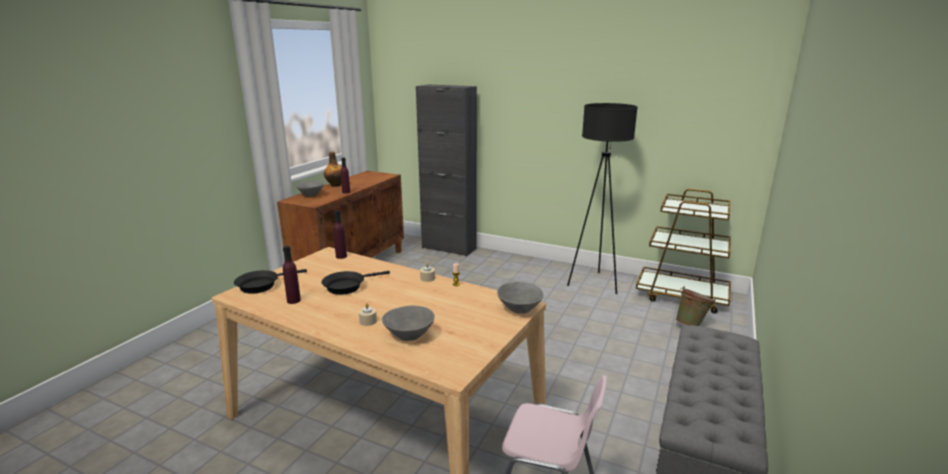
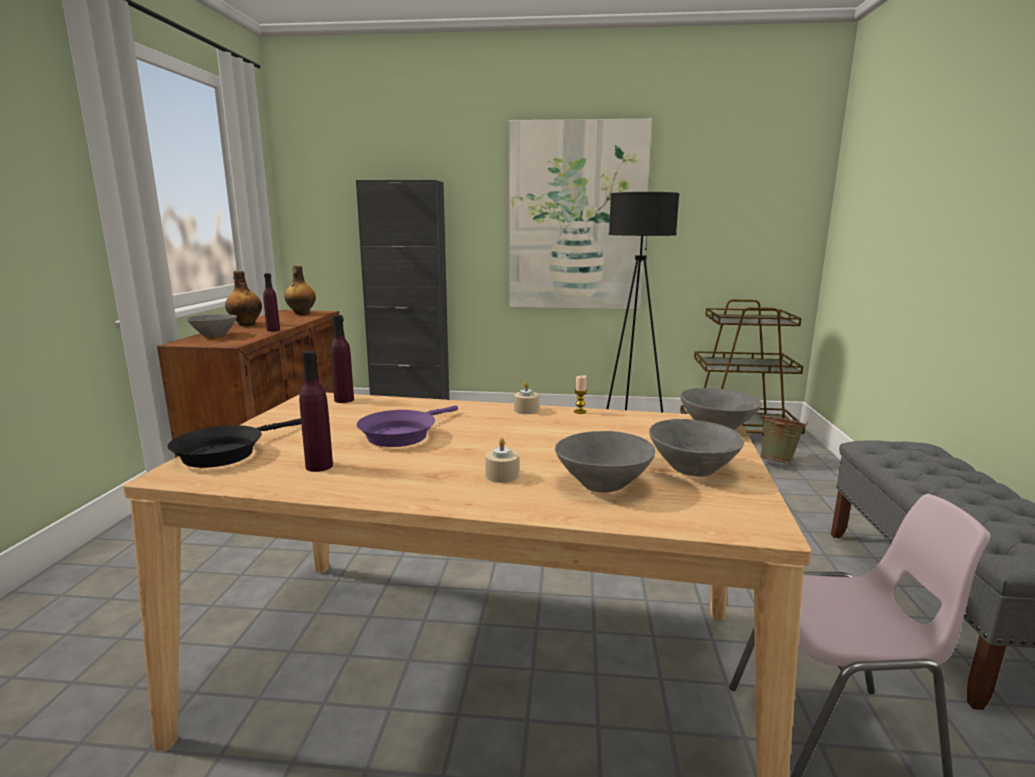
camera: 20 degrees left, 5 degrees down
black frying pan [322,271,390,295] -> purple frying pan [357,405,458,447]
none -> bottle [284,266,316,315]
none -> picture [509,118,652,310]
none -> grey bowl [649,419,744,476]

